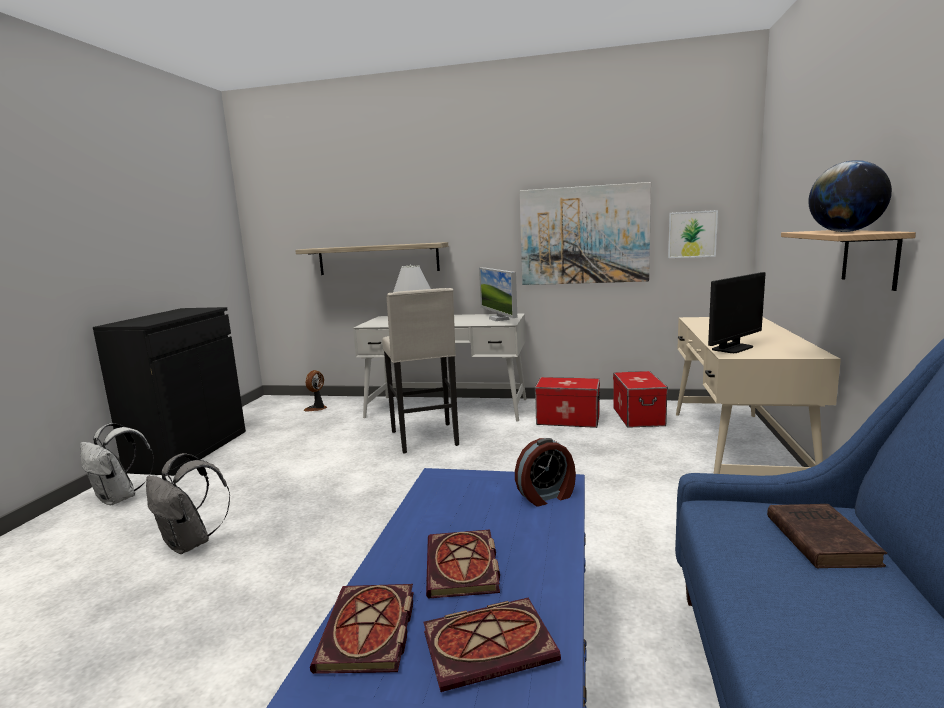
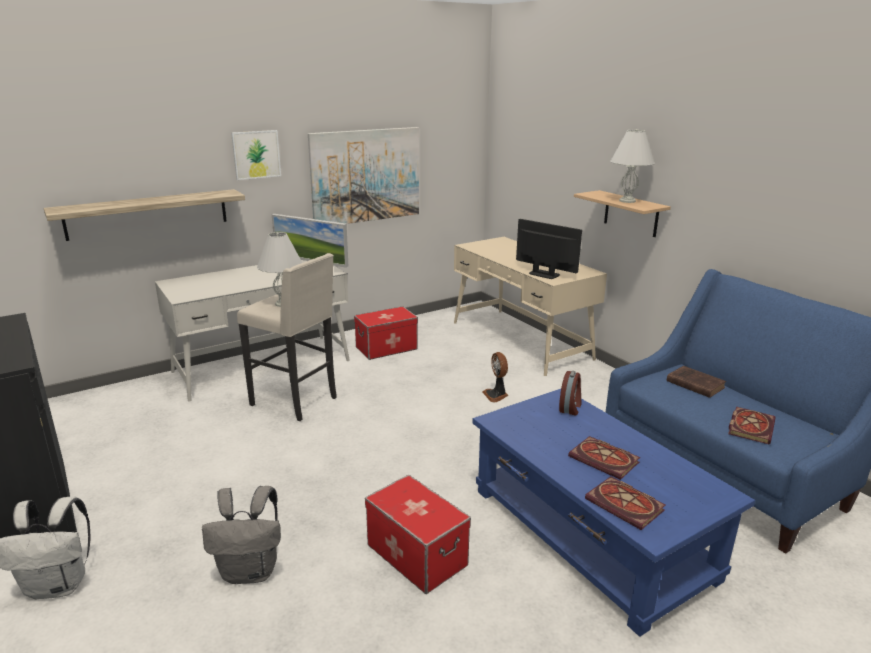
camera: 45 degrees left, 10 degrees up
fan [304,370,327,412] -> fan moved to [482,352,508,402]
book [423,598,561,692] -> book moved to [728,407,776,444]
storage box [613,371,668,428] -> storage box moved to [365,475,471,594]
picture [668,210,718,258] -> picture moved to [231,130,281,180]
monitor [708,272,766,353] -> monitor turned 60 degrees counterclockwise [516,219,582,279]
globe [809,160,892,232] -> white table lamp [610,129,655,203]

